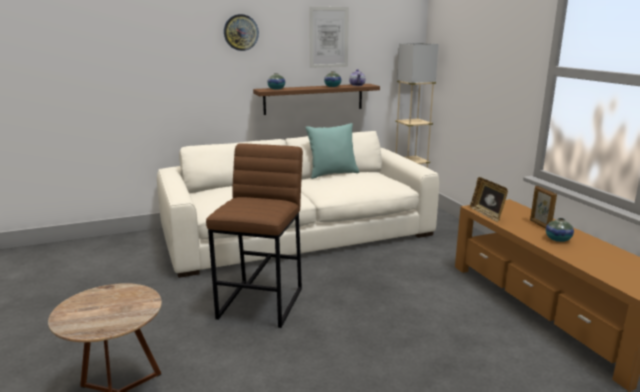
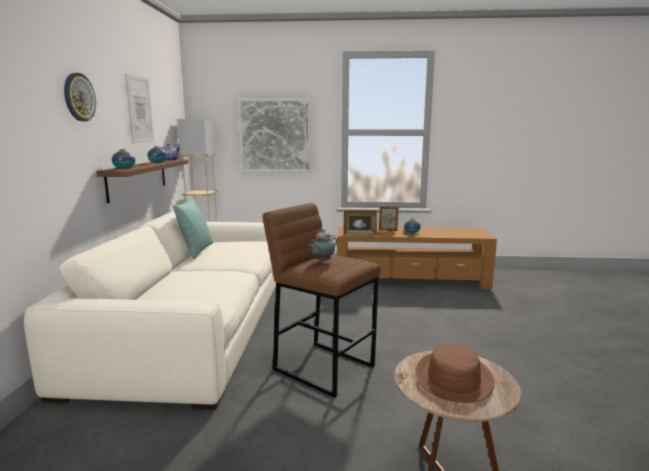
camera: 65 degrees left, 5 degrees down
none -> picture [238,98,312,173]
none -> teapot [307,229,337,262]
none -> brown hat [416,344,495,403]

